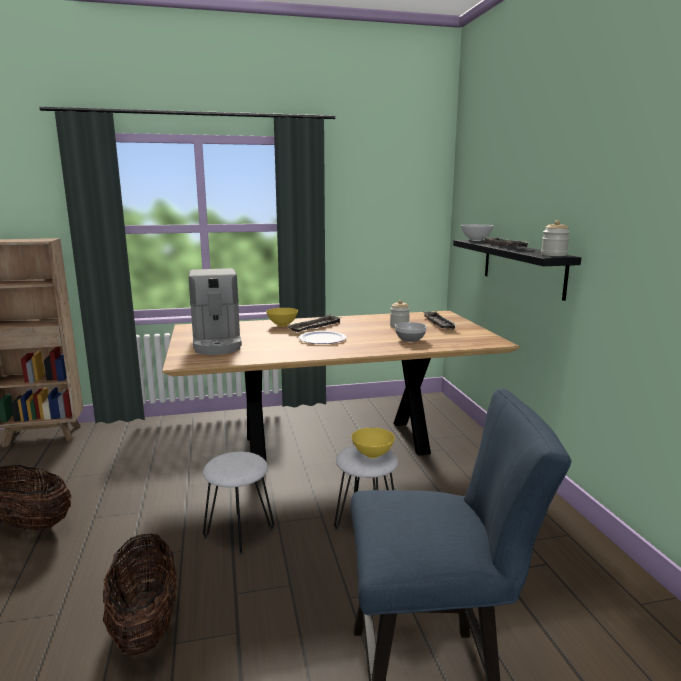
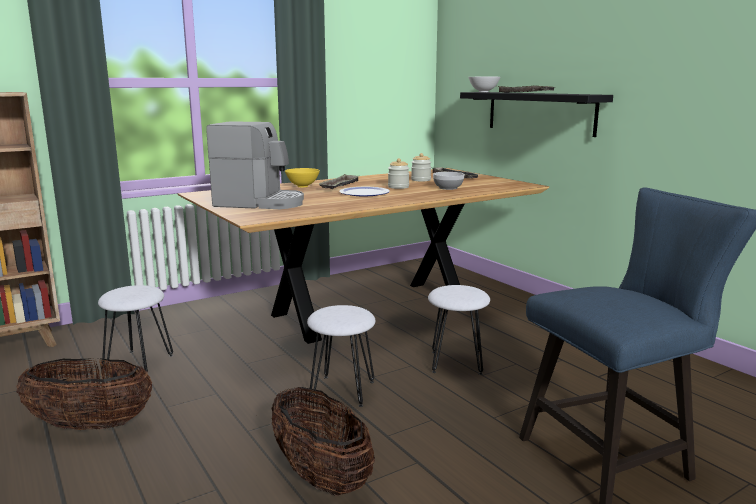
camera: 20 degrees left, 0 degrees up
coffee machine [189,268,242,355] -> coffee machine turned 45 degrees counterclockwise [206,121,304,209]
yellow bowl [351,428,395,458] -> none
jar [541,220,570,256] -> jar moved to [388,158,409,189]
none -> white stool [98,285,173,372]

